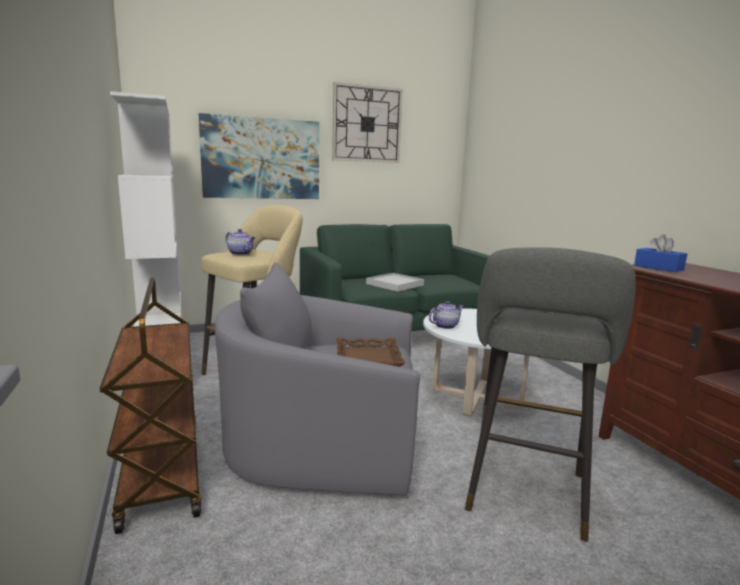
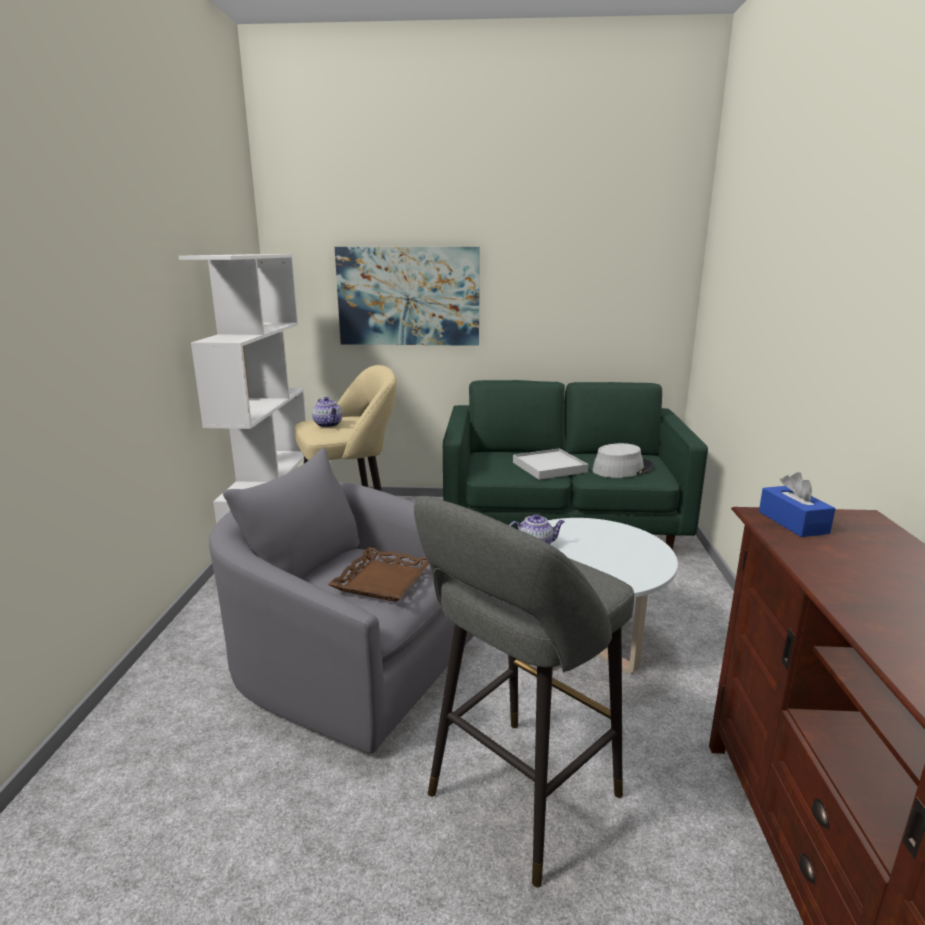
camera: 25 degrees right, 5 degrees up
brown cart [100,278,202,534] -> none
wall clock [332,82,403,163] -> none
none -> grey hat [592,443,654,478]

